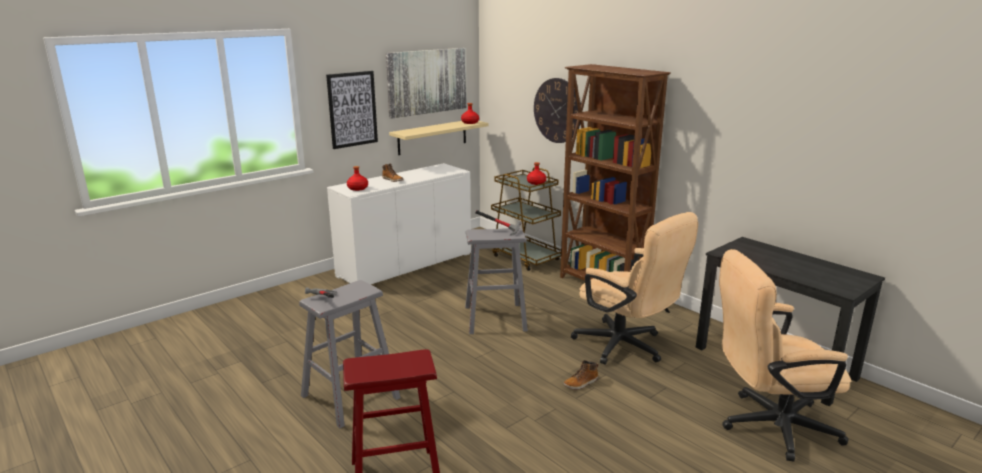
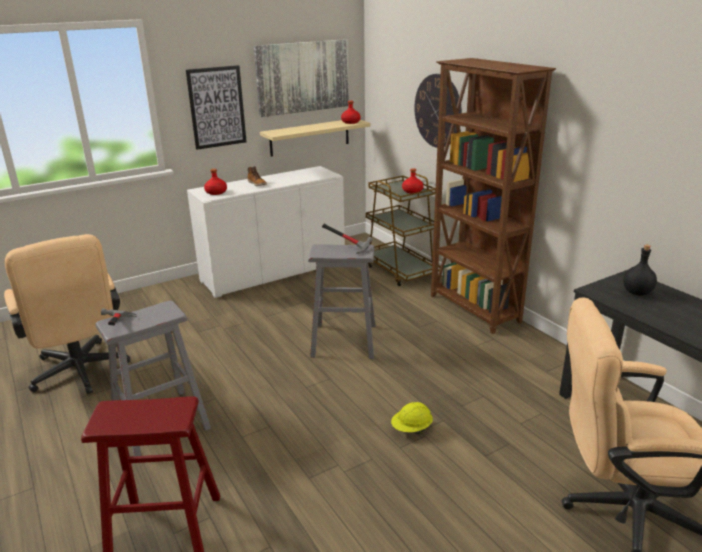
camera: 10 degrees right, 5 degrees up
boot [563,360,598,390] -> yellow hard hat [391,402,433,434]
beige office chair [571,212,698,365] -> beige office chair moved to [4,234,130,394]
none -> black bottle [623,245,657,296]

